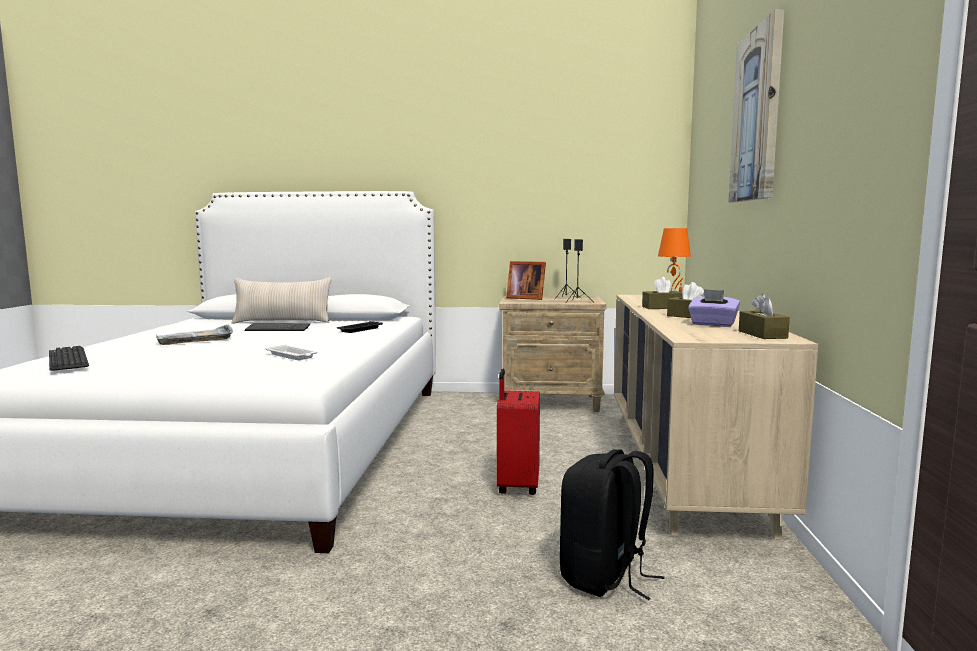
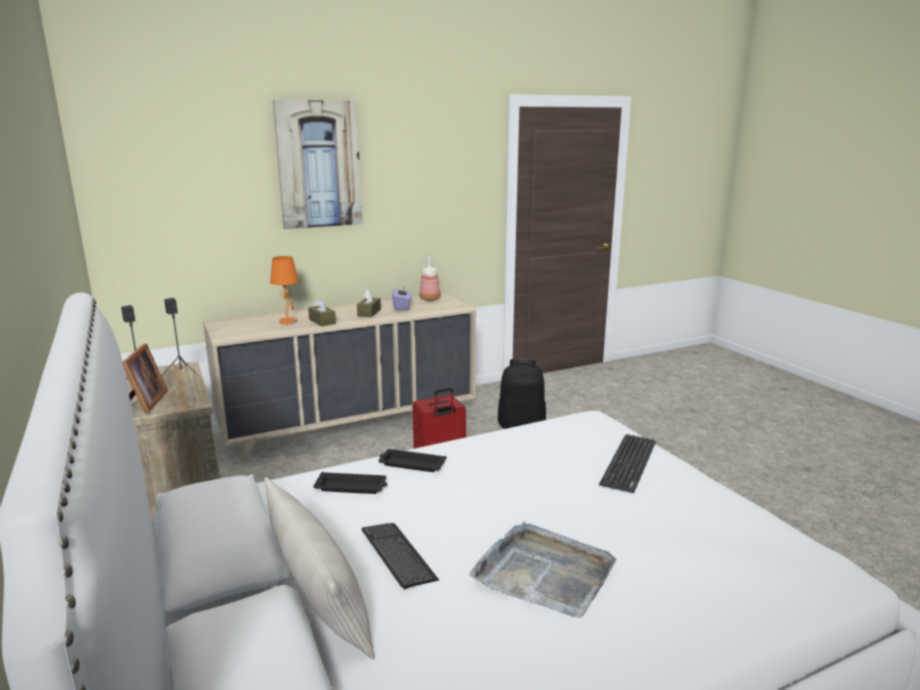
camera: 120 degrees left, 10 degrees up
keyboard [49,346,89,371] -> keyboard moved to [599,434,656,493]
white tray [266,345,318,360] -> none
brown tissue box [739,293,790,339] -> bottle [420,257,440,301]
none -> black tray [378,449,446,472]

